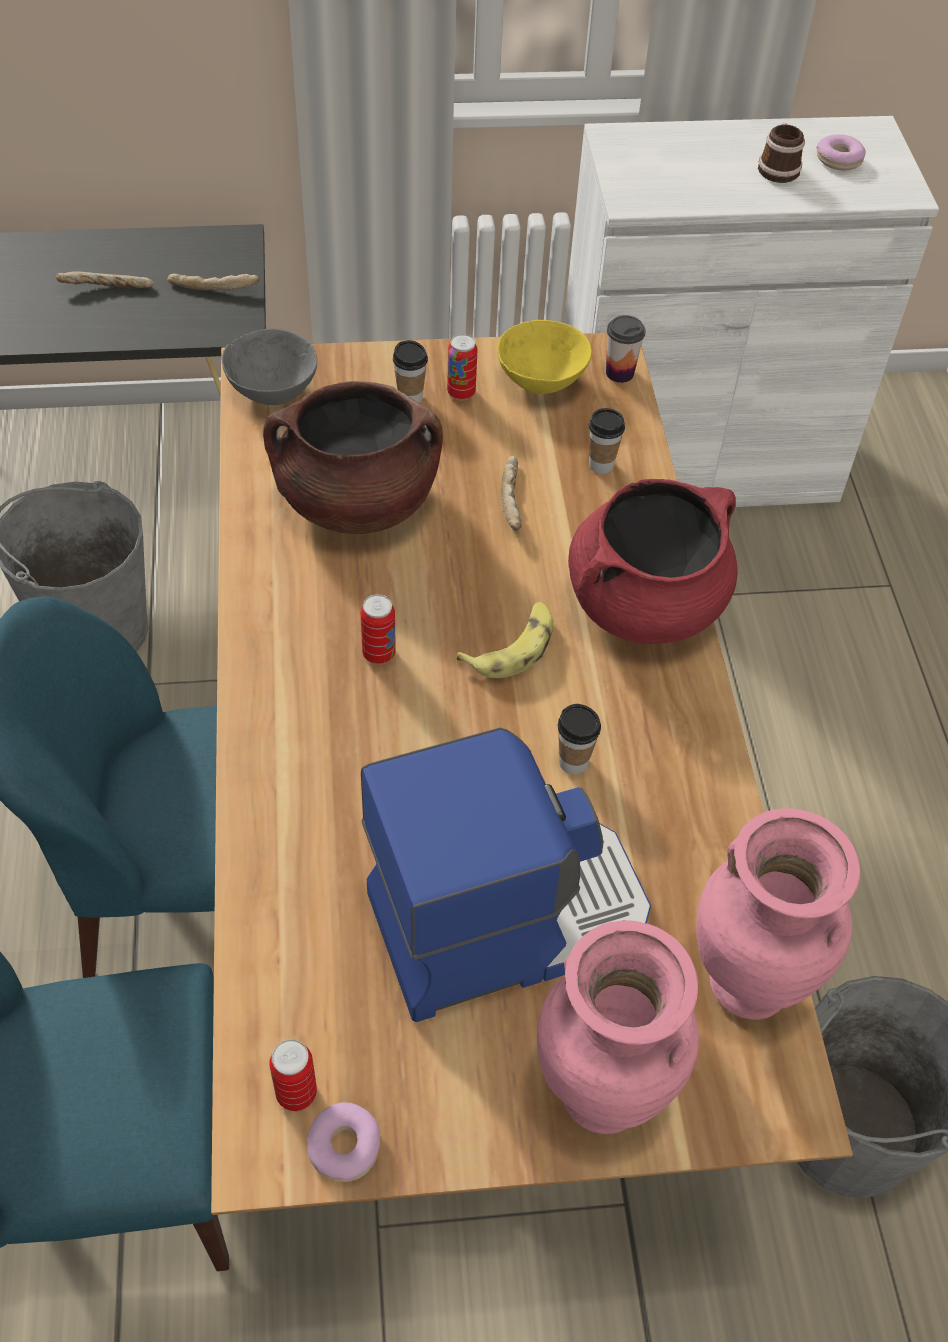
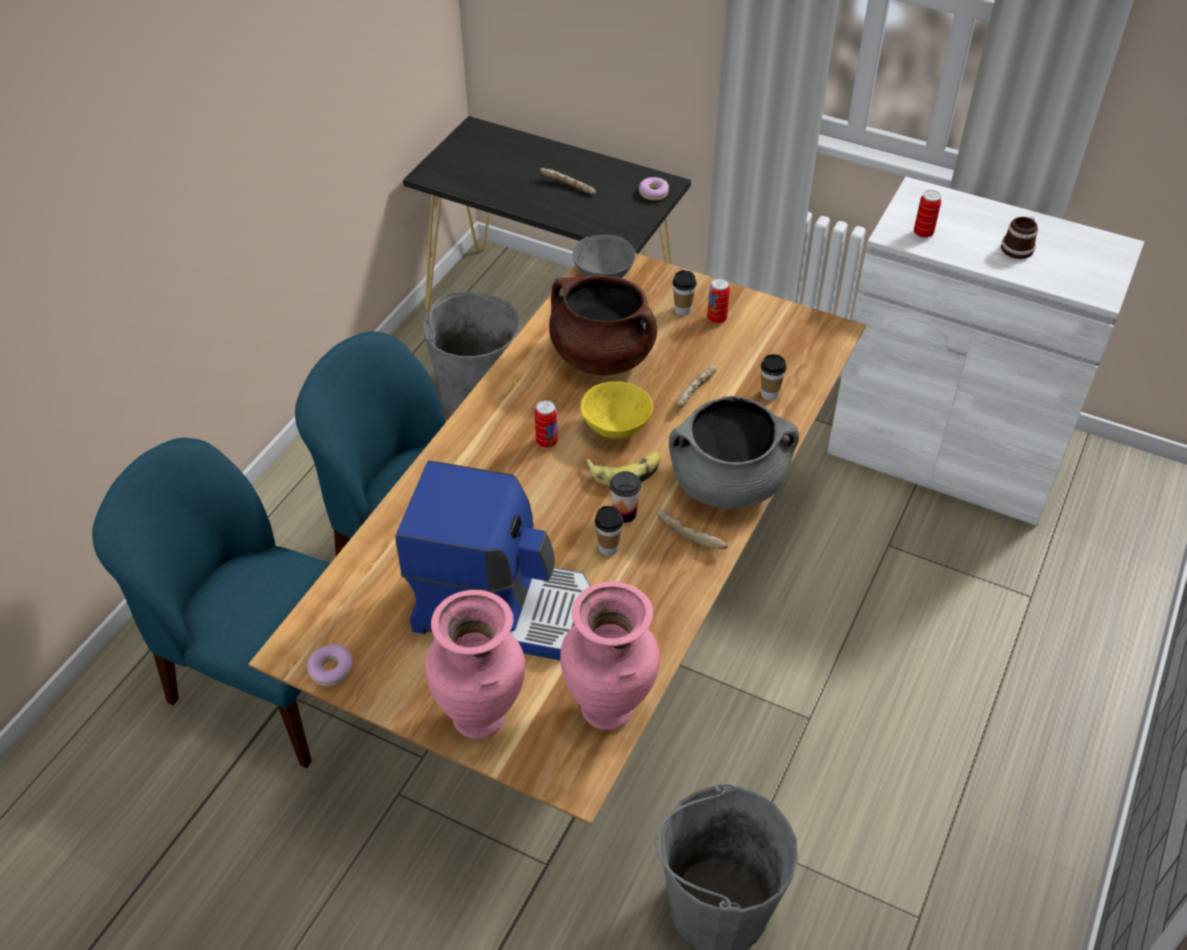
camera: 35 degrees right, 5 degrees down
bread [168,274,259,290] -> bread moved to [656,510,728,549]
can [269,1039,317,1111] -> can moved to [914,190,941,238]
yellow bowl [497,320,592,394] -> yellow bowl moved to [580,381,653,439]
red cooking pot [568,479,738,644] -> grey cooking pot [669,396,799,509]
cup [606,315,646,383] -> cup moved to [610,471,641,523]
donut [817,134,866,171] -> donut moved to [639,177,669,200]

